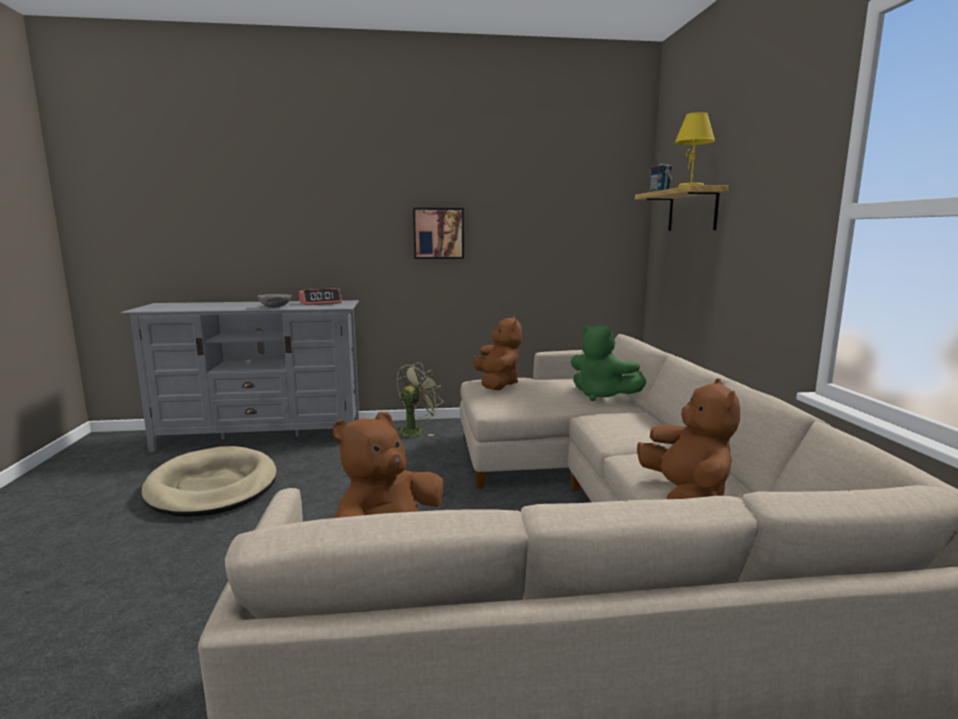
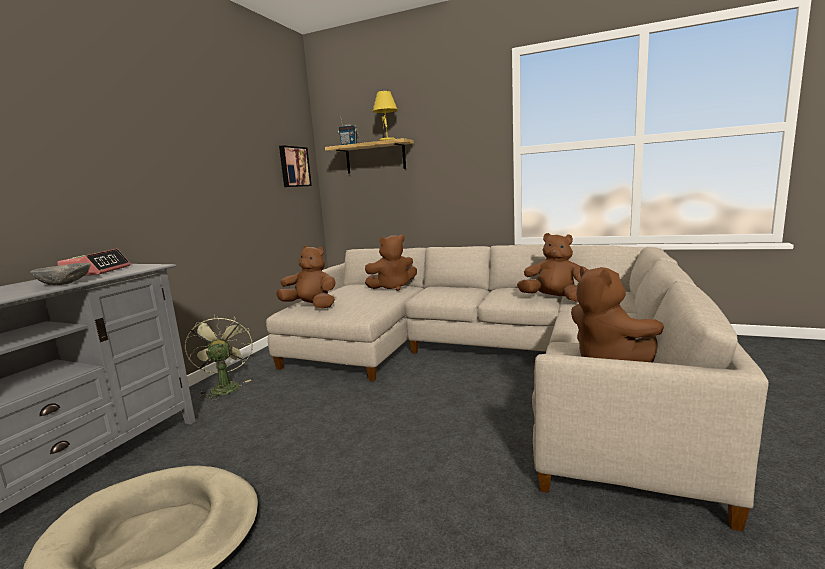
camera: 60 degrees left, 0 degrees up
picture [413,208,464,259] -> picture moved to [279,145,312,187]
green plush toy [571,325,646,401] -> brown plush toy [365,234,417,291]

